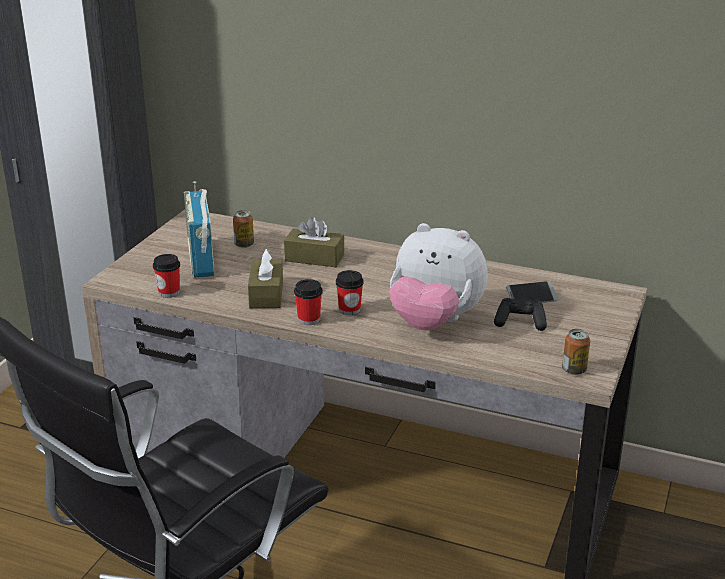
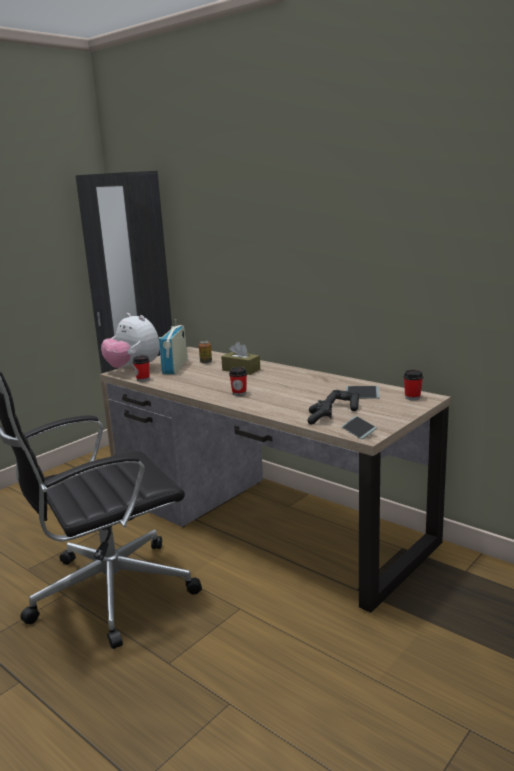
camera: 20 degrees right, 10 degrees down
brown tissue box [248,249,283,308] -> none
cup [294,279,323,325] -> cup moved to [403,370,423,400]
plush toy [389,223,488,330] -> plush toy moved to [101,313,160,368]
can [562,329,590,375] -> phone [342,416,377,440]
none -> black game controller [307,400,332,424]

